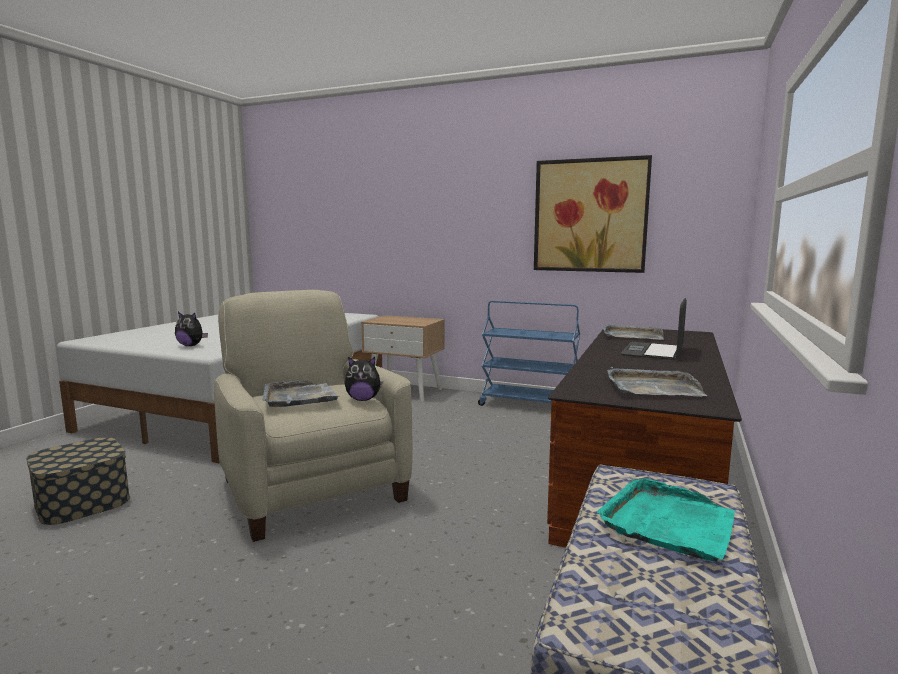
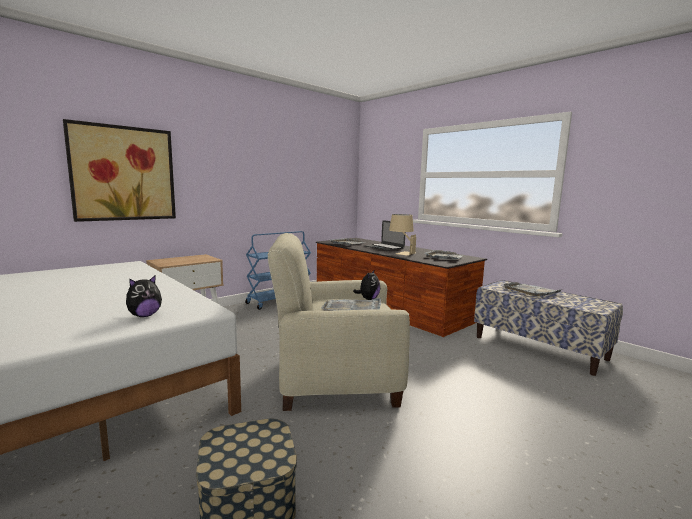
camera: 65 degrees left, 0 degrees up
picture [534,155,652,273] -> picture moved to [63,119,176,222]
turquoise tray [597,478,735,562] -> grey tray [504,282,561,296]
none -> beige table lamp [389,214,416,256]

